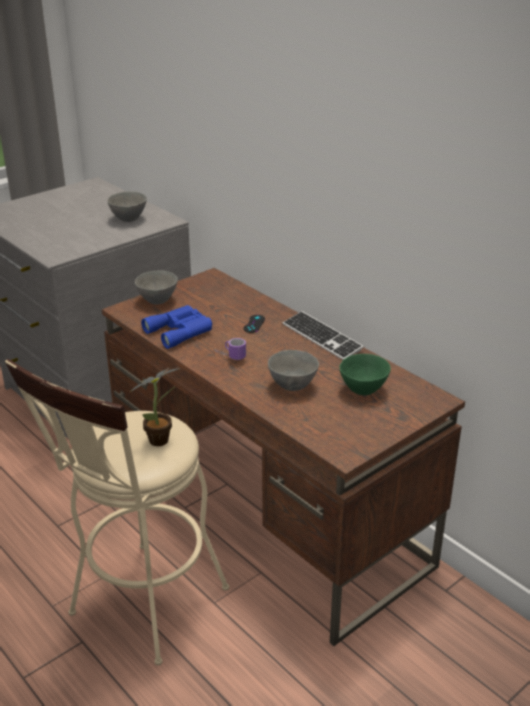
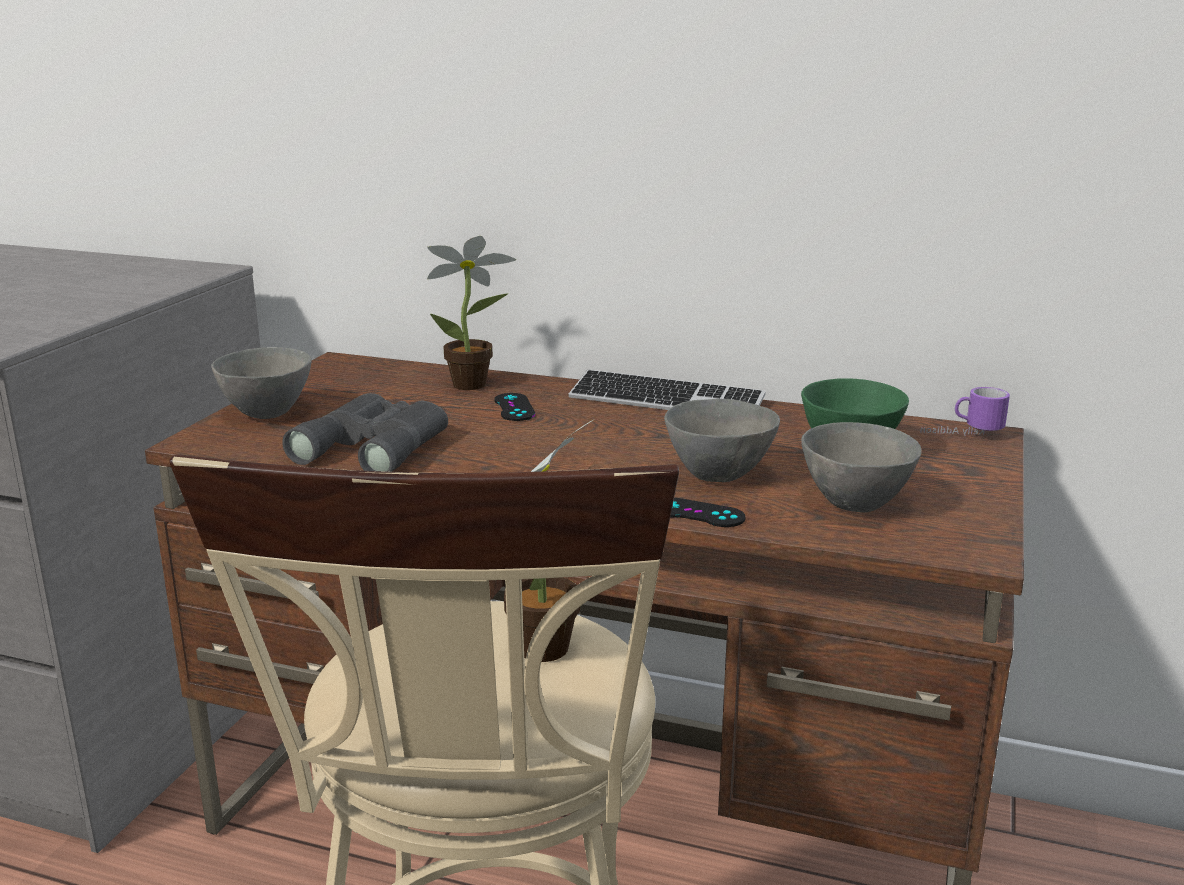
camera: 30 degrees left, 10 degrees down
grey bowl [107,192,147,222] -> grey bowl moved to [801,422,922,513]
blue binoculars [141,305,212,349] -> grey binoculars [282,393,448,472]
mug [214,338,246,360] -> mug moved to [920,387,1010,436]
none -> potted plant [427,236,516,390]
none -> black game controller [670,497,745,527]

